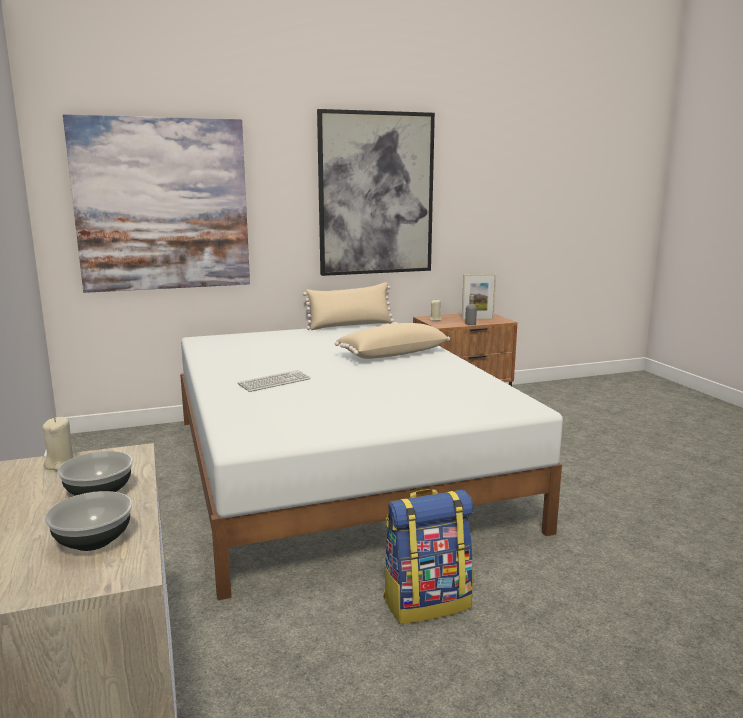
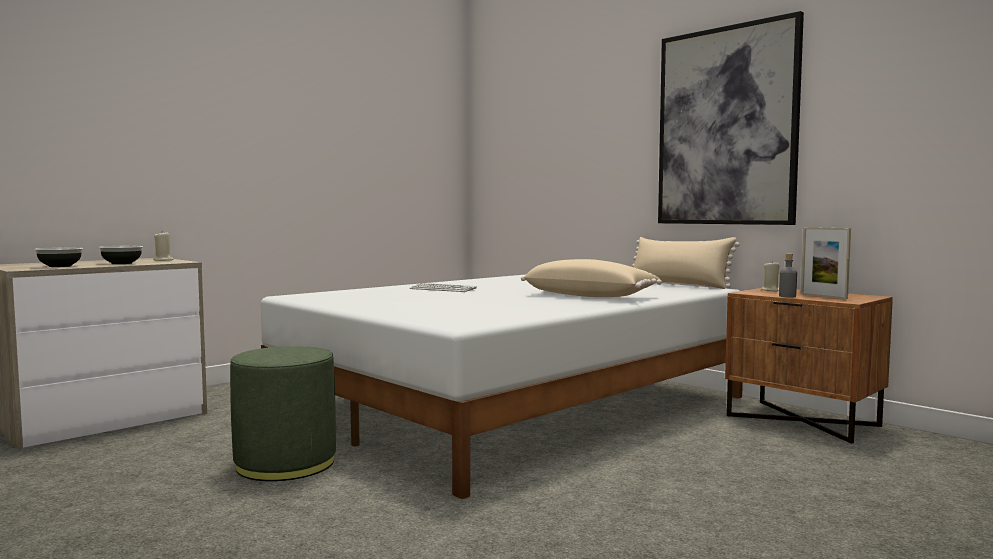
camera: 65 degrees right, 10 degrees down
picture [63,114,250,293] -> none
backpack [383,489,474,624] -> green ottoman [230,346,336,481]

